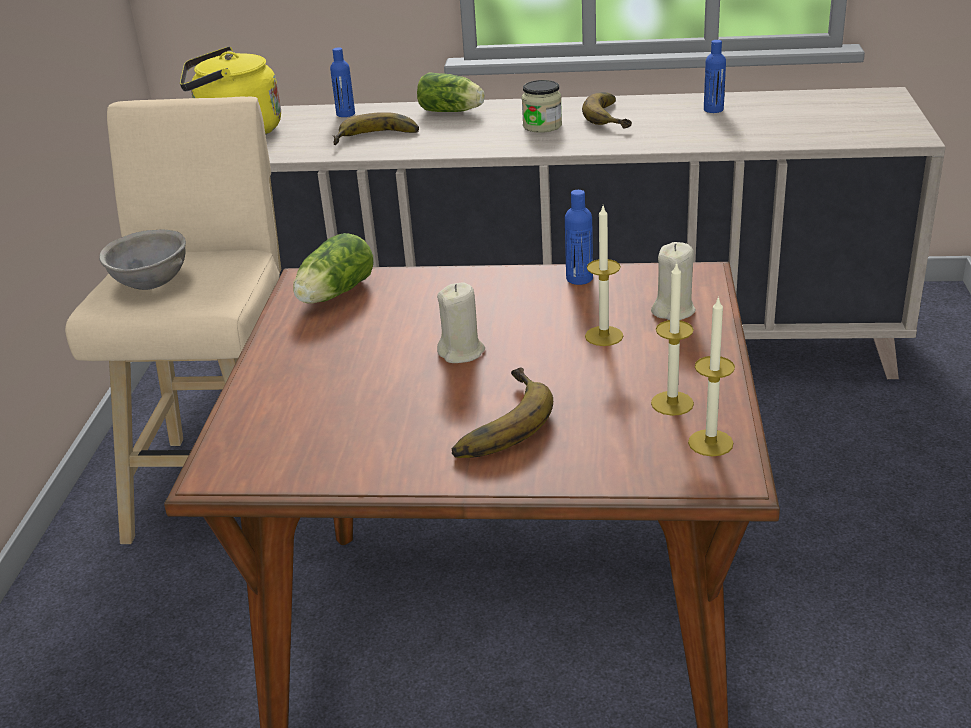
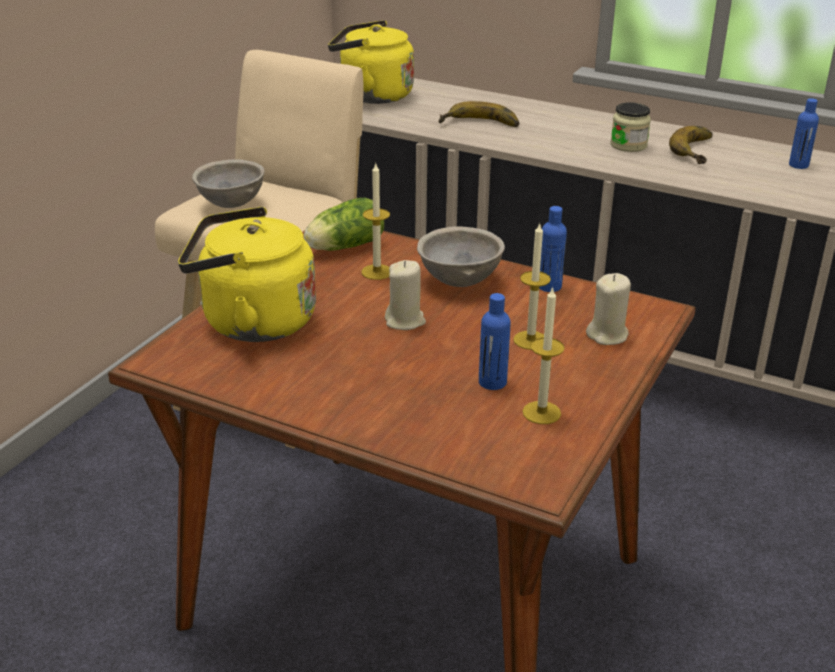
camera: 20 degrees right, 0 degrees up
blue bottle [330,48,355,117] -> blue bottle moved to [479,293,511,390]
lettuce [417,72,485,112] -> none
banana [452,368,553,458] -> none
candle [688,296,735,456] -> candle moved to [362,164,390,280]
none -> yellow kettle [178,207,316,342]
none -> grey bowl [417,226,505,287]

